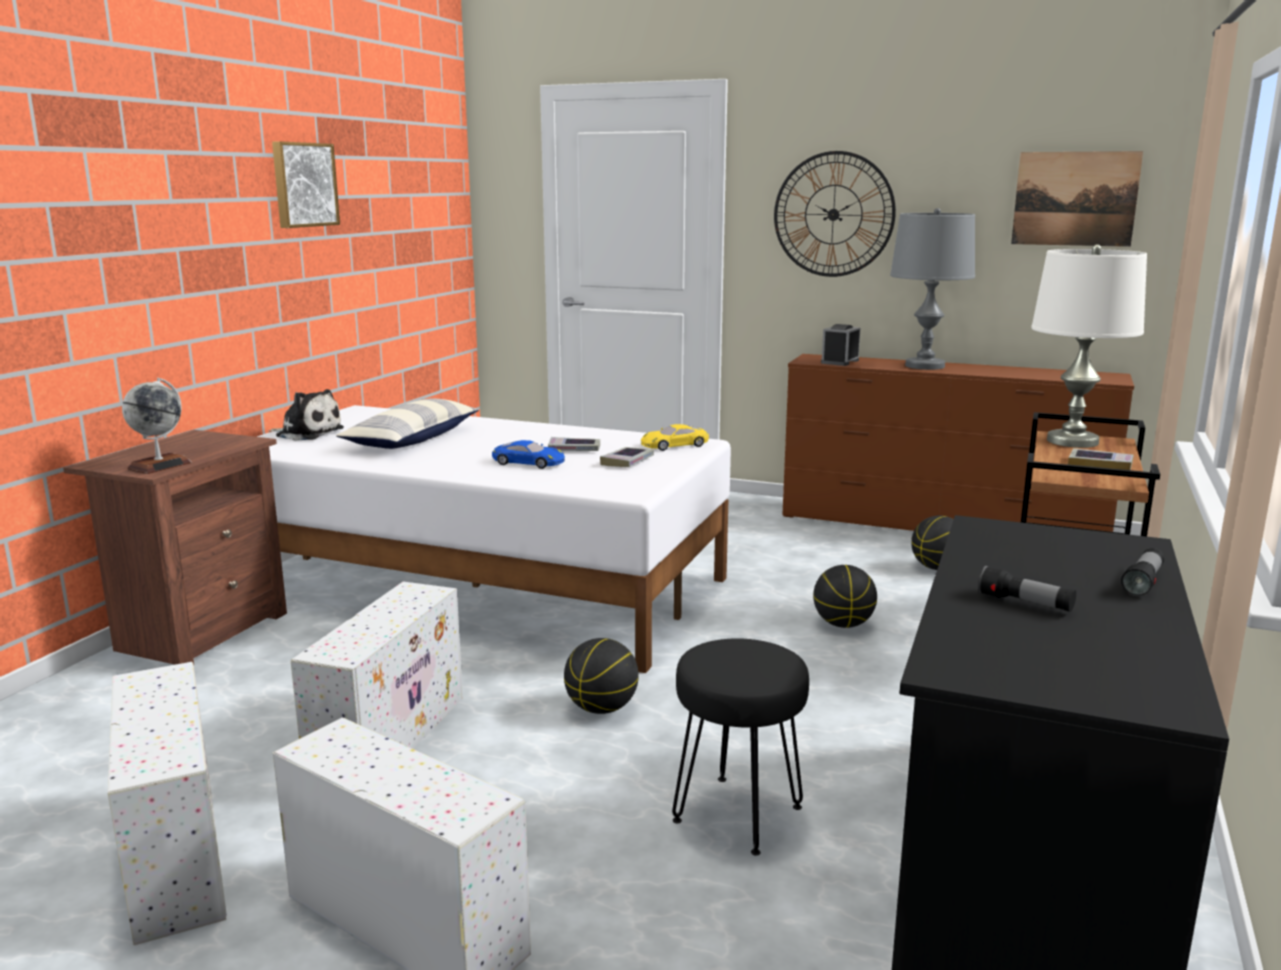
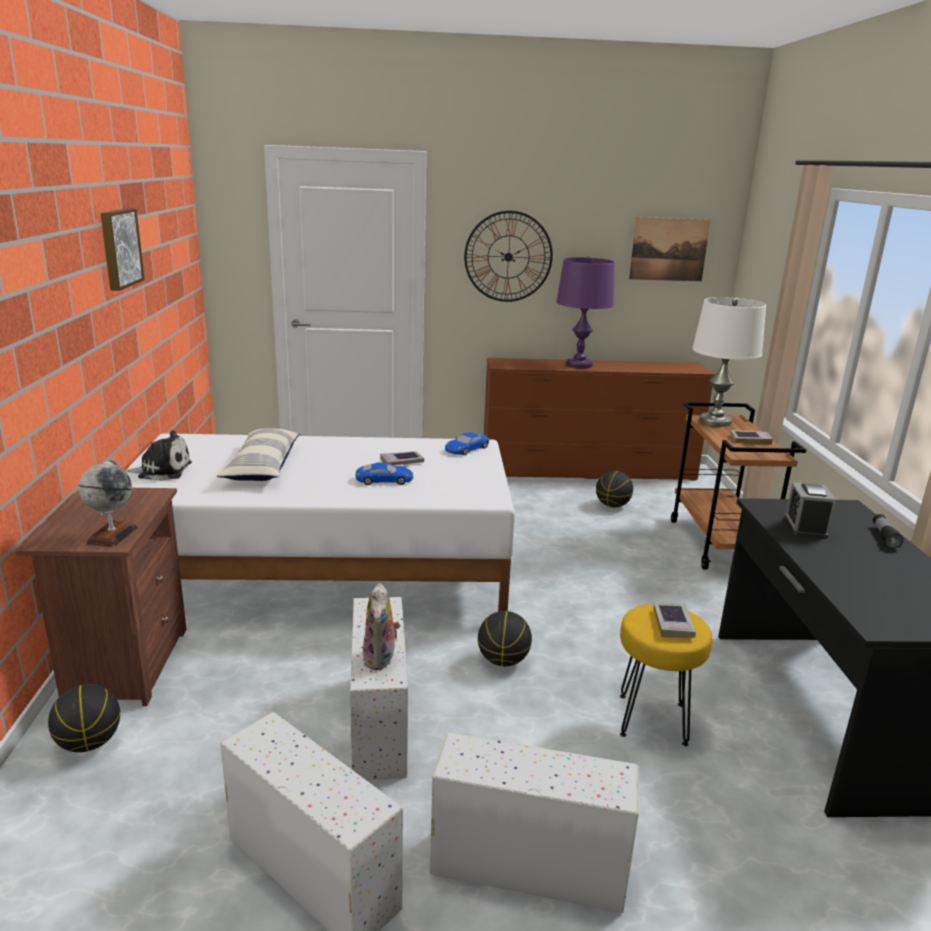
camera: 25 degrees left, 5 degrees up
book [600,447,654,467] -> book moved to [654,603,696,638]
yellow toy car [641,424,709,451] -> blue toy car [445,433,489,456]
black stool [672,638,809,856] -> yellow stool [620,604,712,746]
basketball [813,565,877,628] -> basketball moved to [48,684,120,752]
alarm clock [821,324,860,366] -> alarm clock moved to [784,482,836,539]
grey table lamp [890,208,975,370] -> purple table lamp [556,256,614,369]
flashlight [978,566,1076,612] -> none
none -> plush toy [363,583,400,670]

